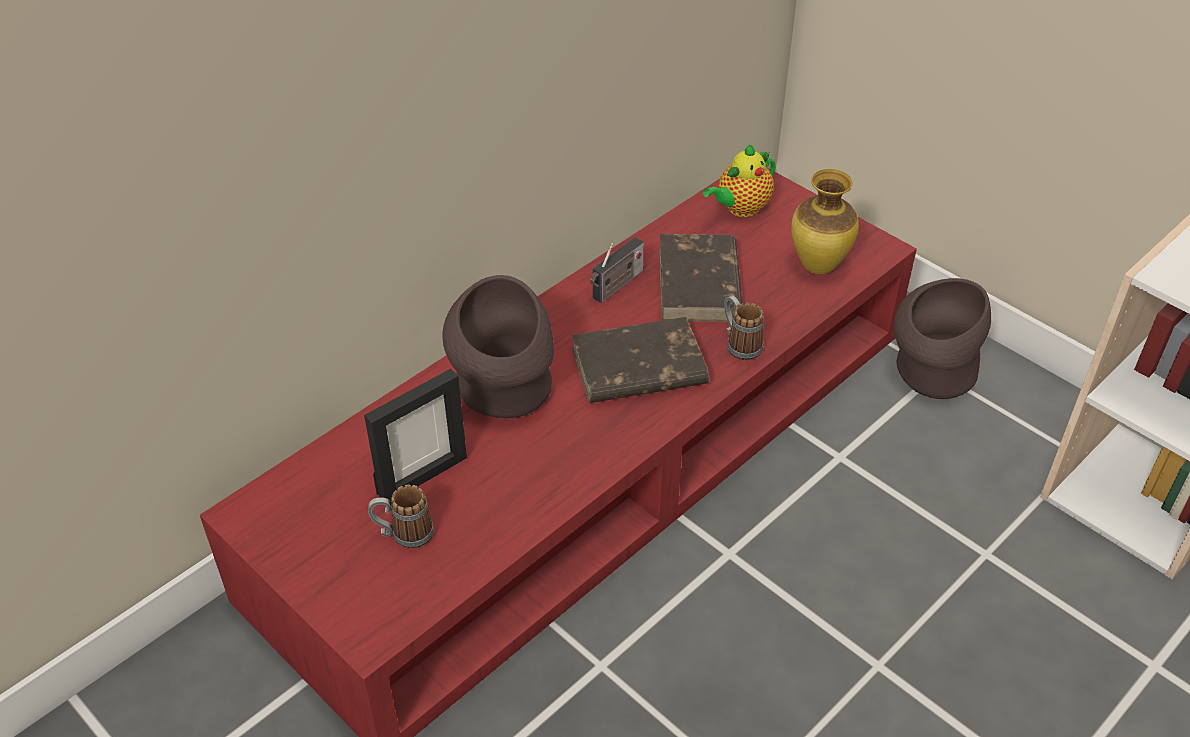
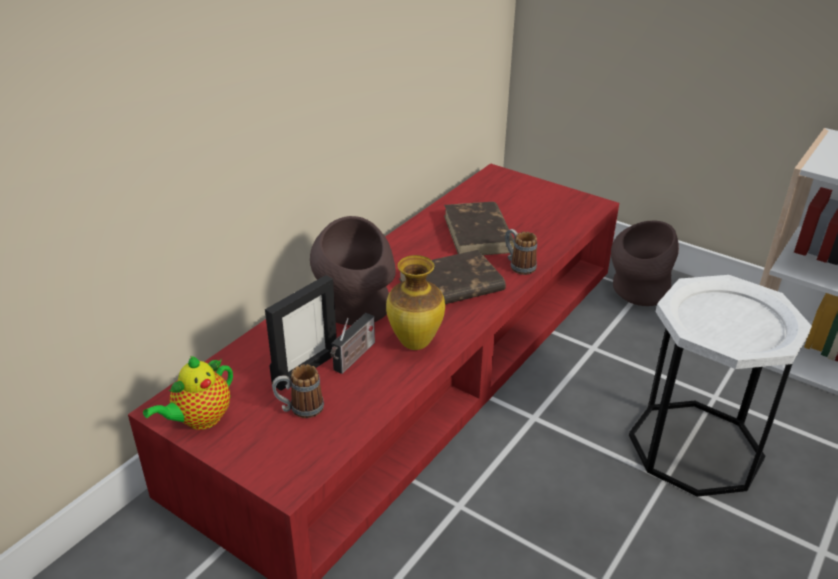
camera: 10 degrees left, 10 degrees down
radio [590,237,644,303] -> radio moved to [331,313,375,374]
teapot [703,144,776,217] -> teapot moved to [143,356,233,430]
vase [791,169,859,274] -> vase moved to [386,255,445,350]
none -> white side table [629,275,812,497]

